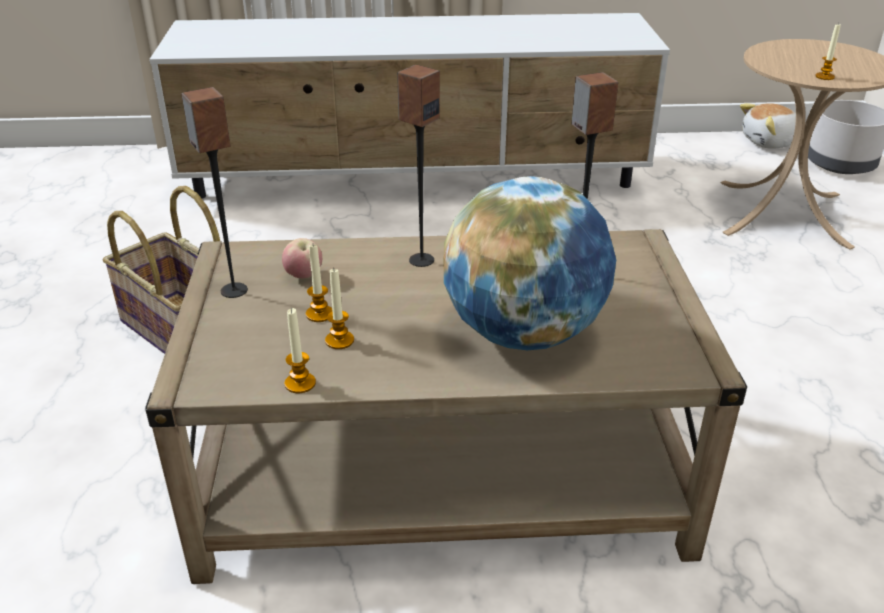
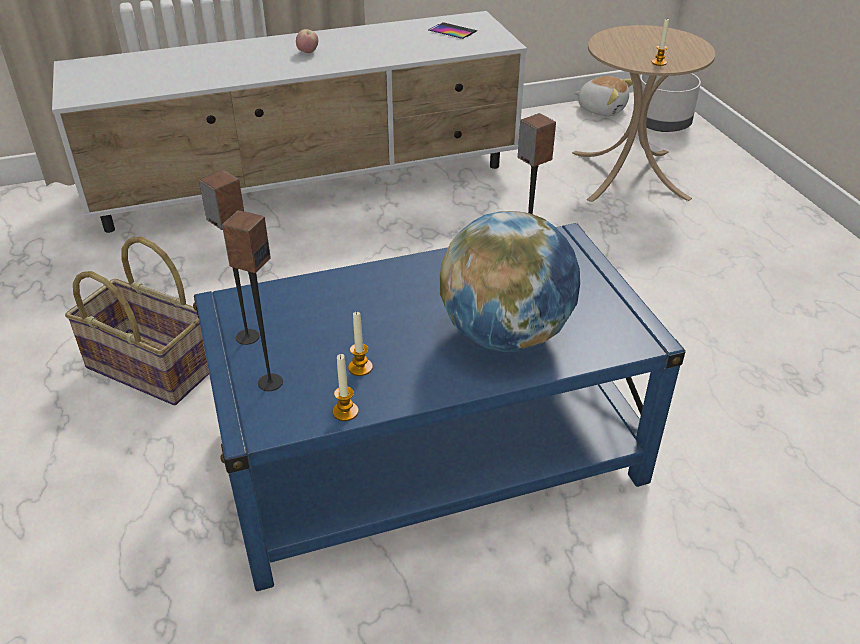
camera: 15 degrees left, 5 degrees up
beige coffee table [145,229,747,584] -> blue coffee table [193,223,686,591]
apple [282,238,322,278] -> apple moved to [296,29,318,53]
candle [306,245,332,322] -> none
speaker [397,65,440,267] -> speaker moved to [222,210,283,391]
plush toy [740,103,796,149] -> plush toy turned 120 degrees counterclockwise [574,76,632,116]
none -> phone [428,22,477,39]

